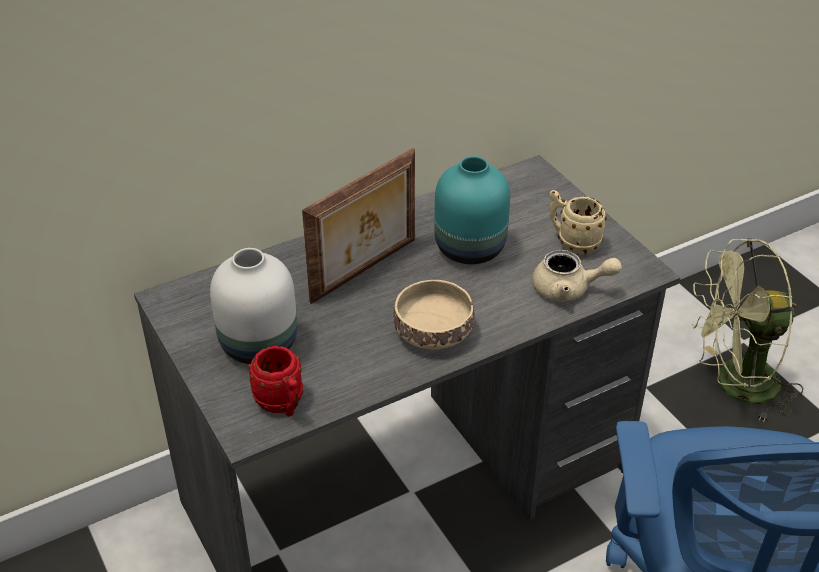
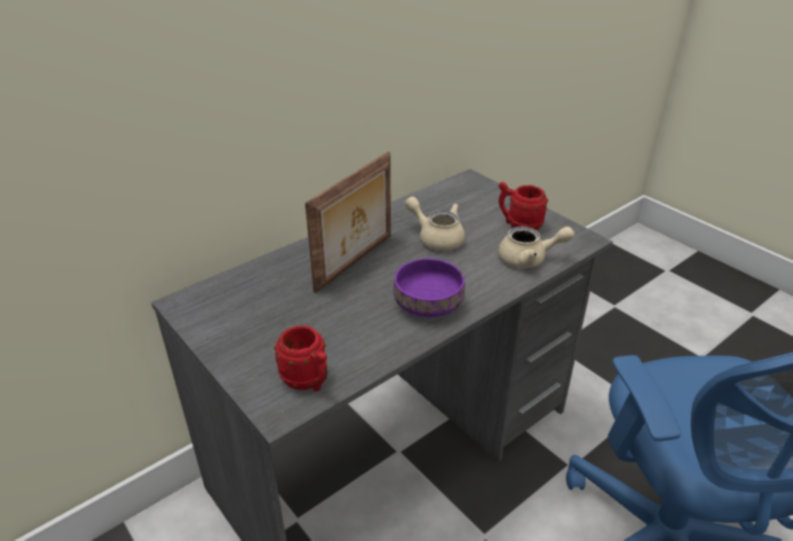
camera: 10 degrees left, 5 degrees down
white vase [210,248,297,364] -> none
beige bowl [394,280,474,349] -> purple bowl [394,258,465,317]
turquoise vase [434,156,510,264] -> beige teapot [405,197,465,251]
beige mug [549,190,607,255] -> red mug [499,182,548,231]
green fan [690,238,803,423] -> none

